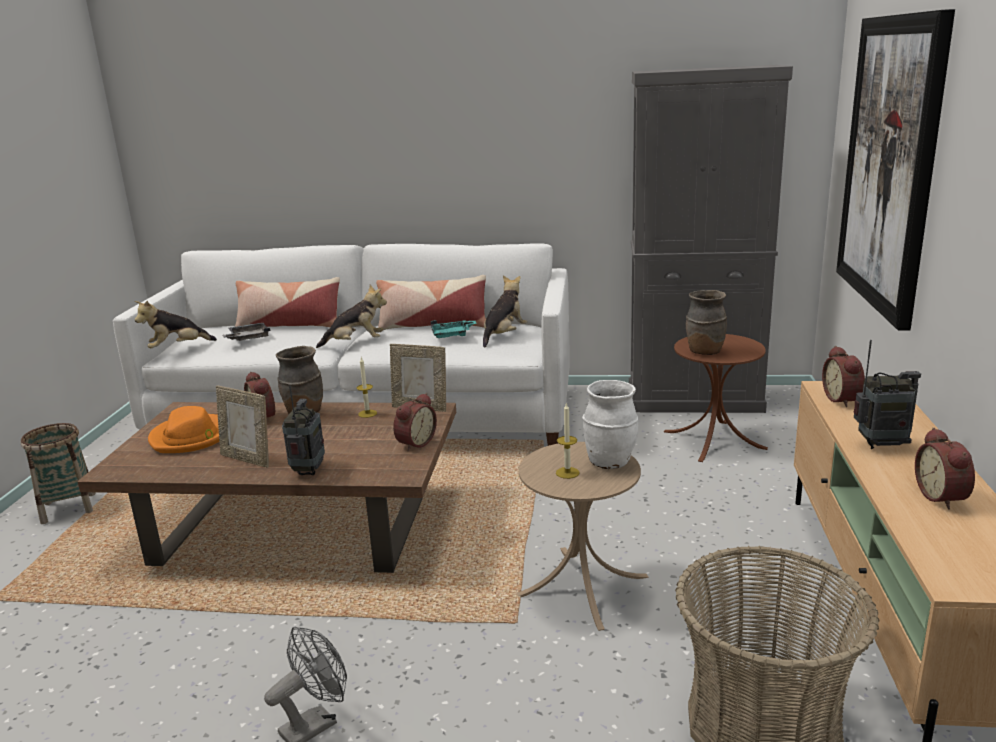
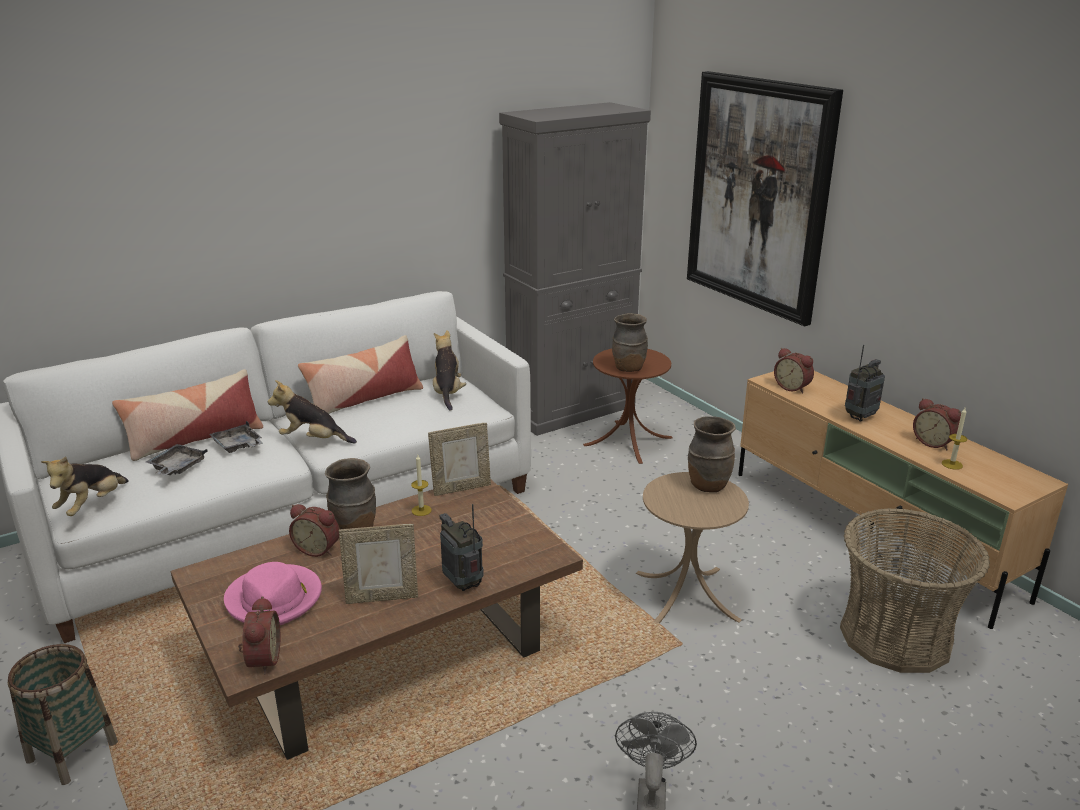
camera: 40 degrees left, 5 degrees up
orange hat [148,406,219,453] -> pink hat [224,562,322,625]
plush toy [316,285,387,348] -> plush toy turned 120 degrees counterclockwise [268,380,357,444]
alarm clock [393,393,437,451] -> alarm clock moved to [238,596,280,674]
turquoise tray [431,320,477,338] -> none
candle [556,402,580,479] -> candle moved to [942,408,967,470]
white vase [582,380,638,469] -> brown vase [688,416,736,492]
none -> grey tray [209,421,263,453]

